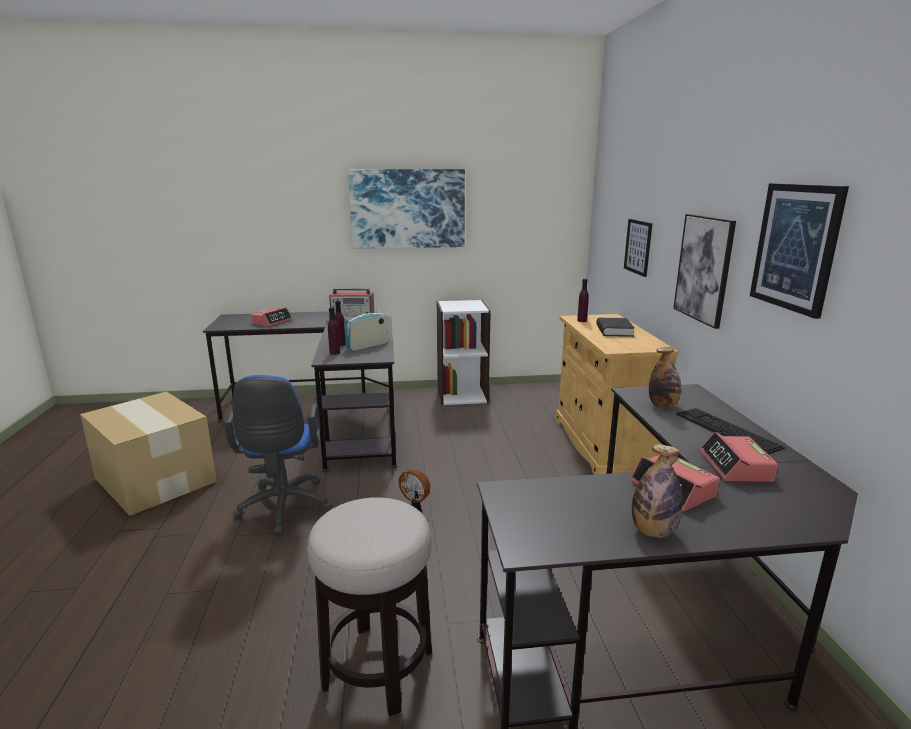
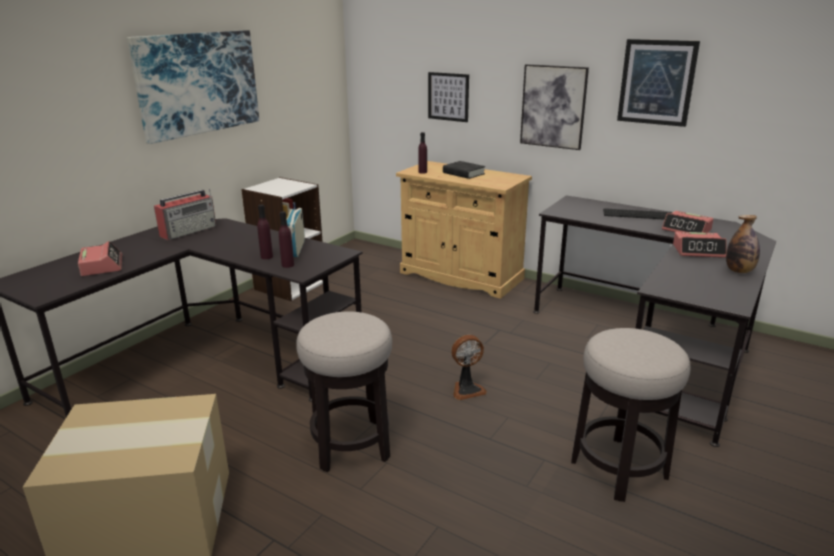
camera: 50 degrees left, 5 degrees up
blue office chair [224,375,332,534] -> stool [296,311,392,472]
bottle [649,347,681,408] -> none

